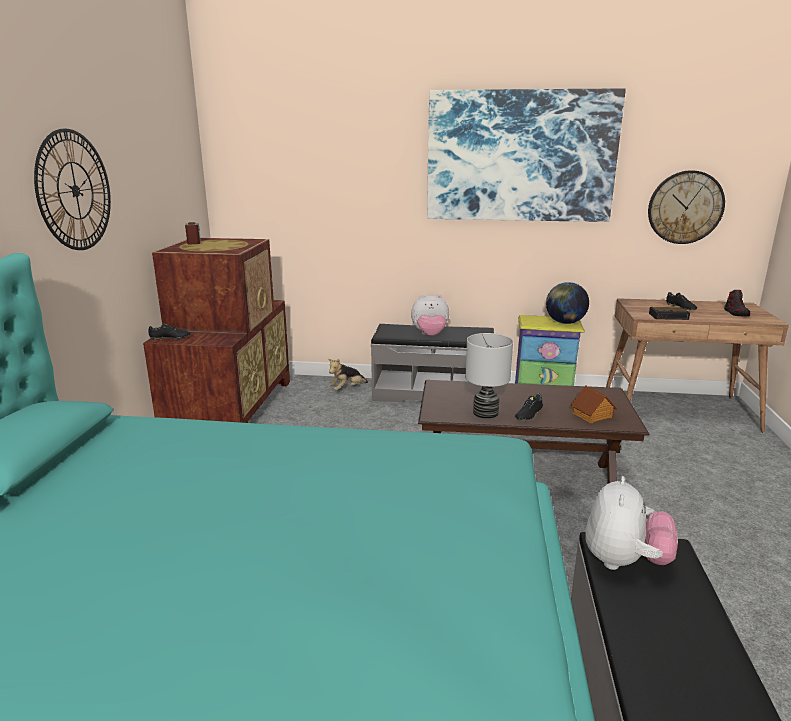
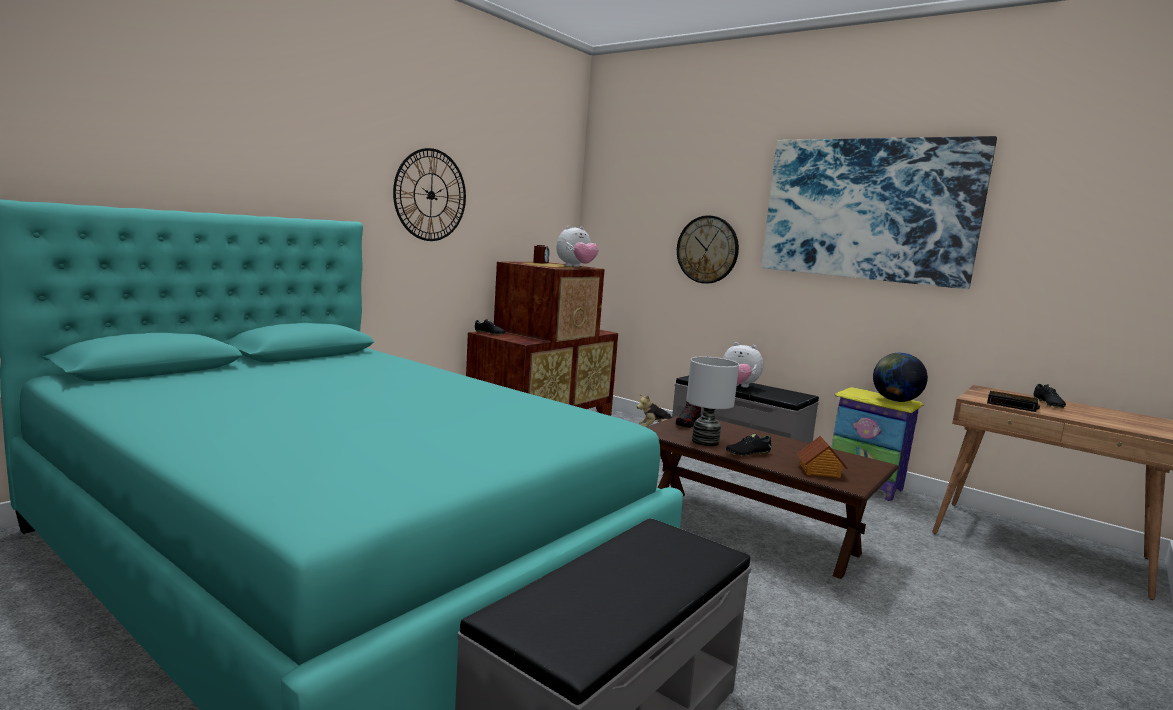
camera: 30 degrees right, 10 degrees down
plush toy [585,476,678,570] -> plush toy moved to [556,225,599,267]
wall clock [648,170,725,244] -> wall clock moved to [677,215,739,284]
shoe [724,290,750,317] -> shoe moved to [676,401,701,428]

